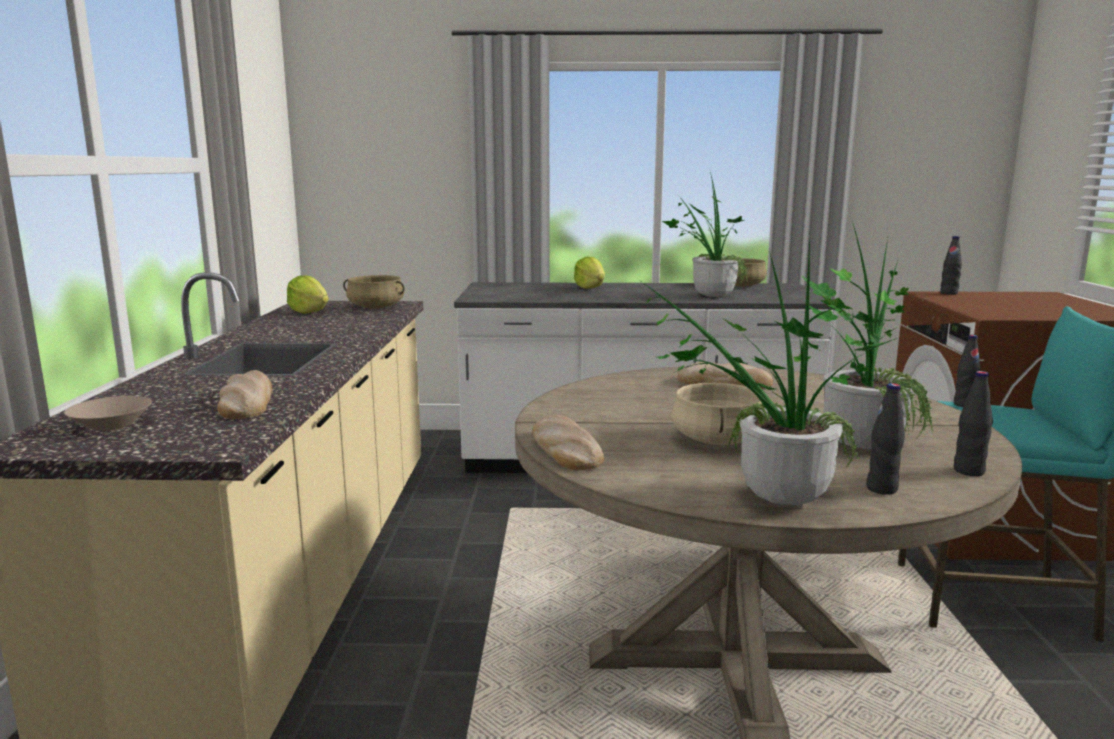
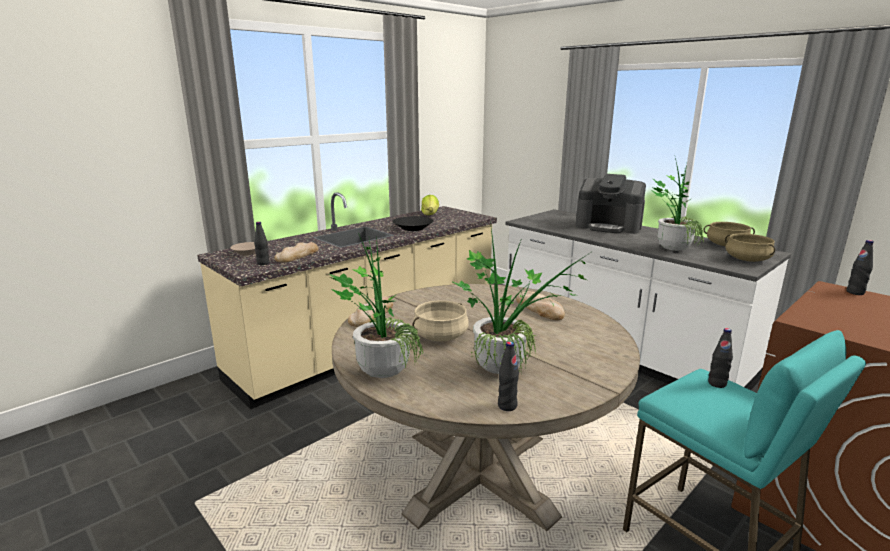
camera: 45 degrees right, 5 degrees up
beige cooking pot [343,275,404,308] -> beige cooking pot moved to [725,233,775,262]
lettuce [574,257,605,289] -> coffee machine [576,174,646,234]
black bottle [866,383,905,495] -> black bottle moved to [254,222,270,265]
none -> black bowl [392,216,433,231]

